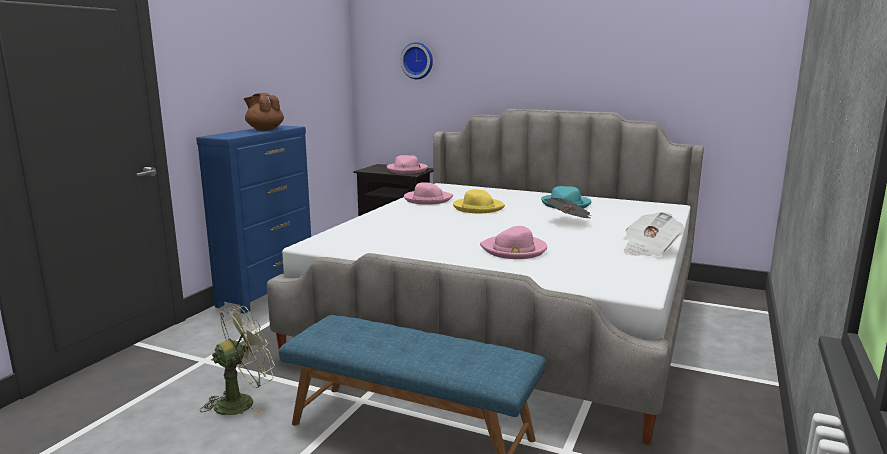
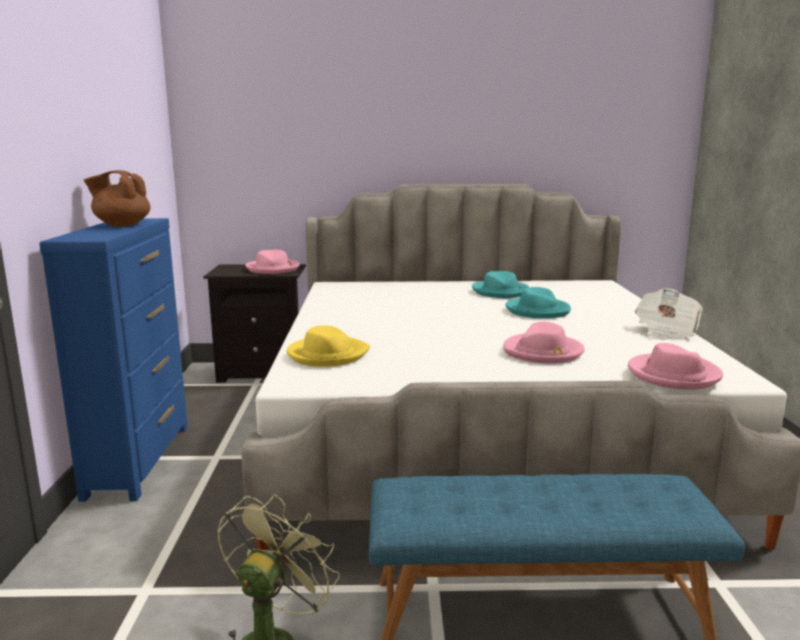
camera: 25 degrees left, 0 degrees up
wall clock [401,42,433,79] -> none
pink hat [404,182,453,205] -> pink hat moved to [628,343,723,390]
yellow hat [453,189,505,213] -> yellow hat moved to [287,325,370,367]
newspaper [544,198,591,218] -> turquoise hat [506,287,571,318]

